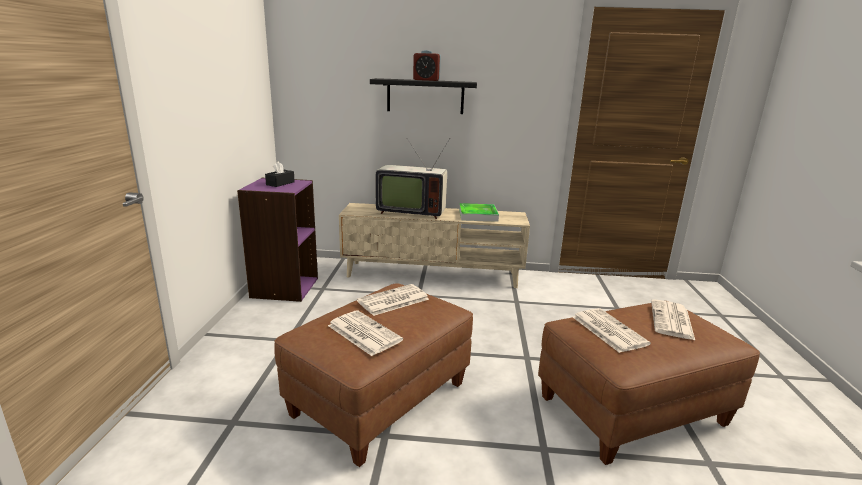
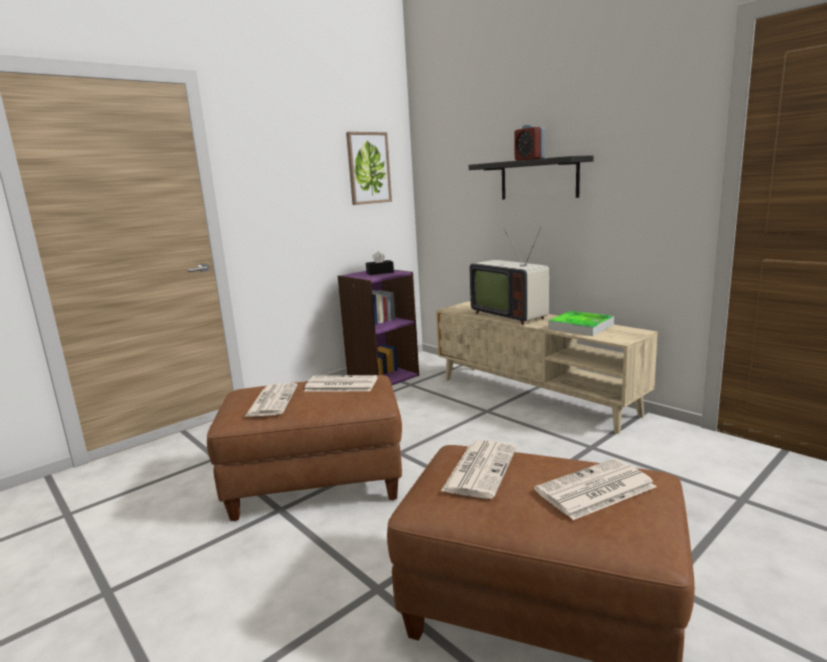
camera: 45 degrees right, 5 degrees down
none -> picture [346,132,392,205]

